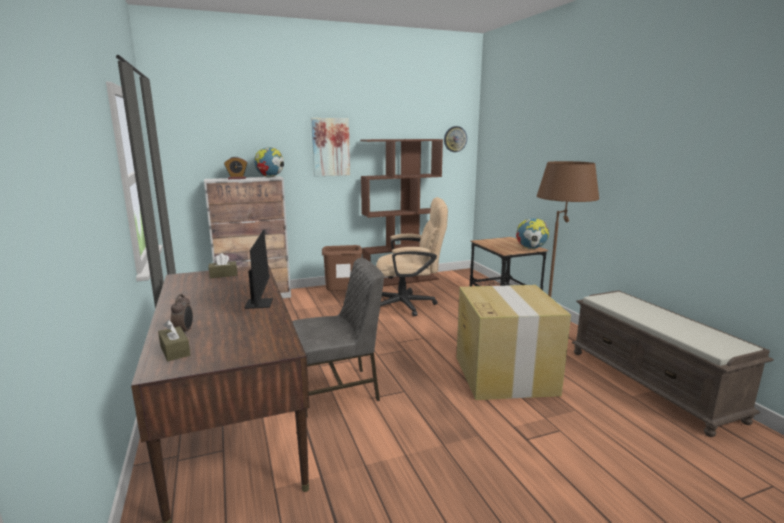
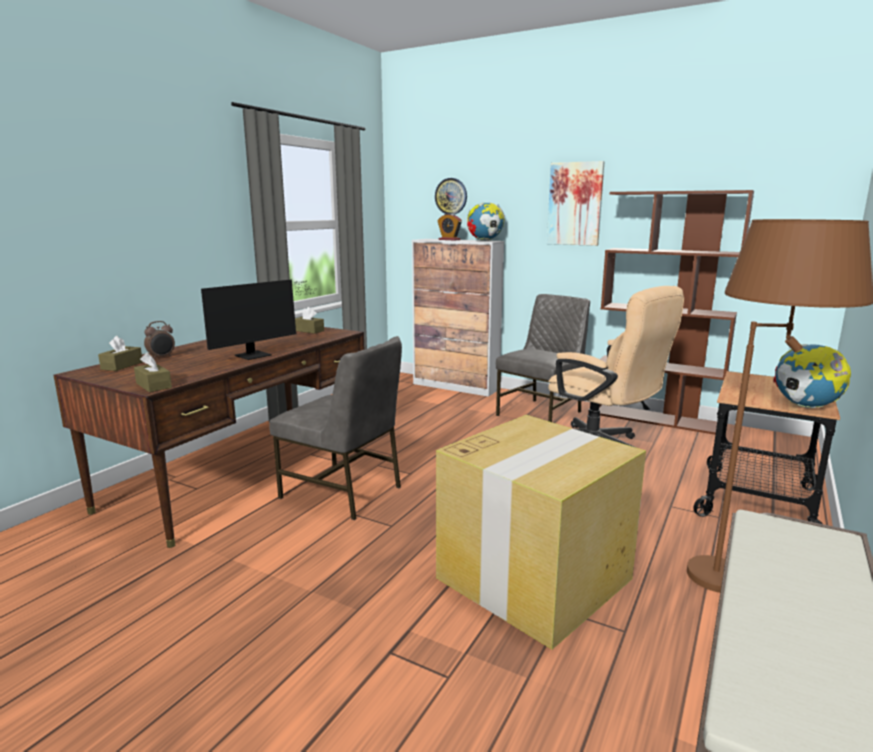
camera: 50 degrees right, 0 degrees up
brown trash can [322,245,363,291] -> grey chair [496,294,590,422]
wall clock [444,126,467,152] -> wall clock moved to [435,178,467,214]
none -> brown tissue box [134,352,172,392]

